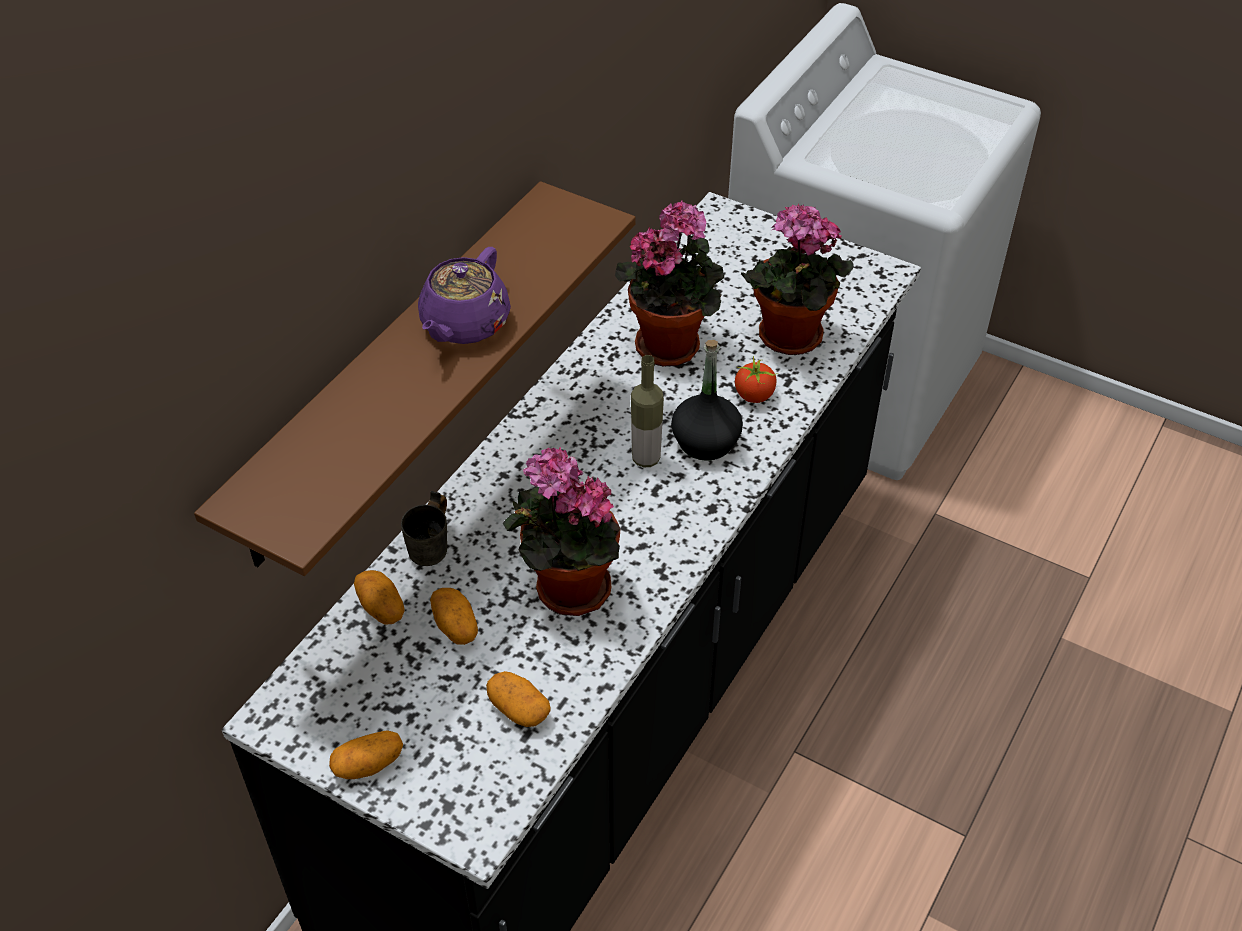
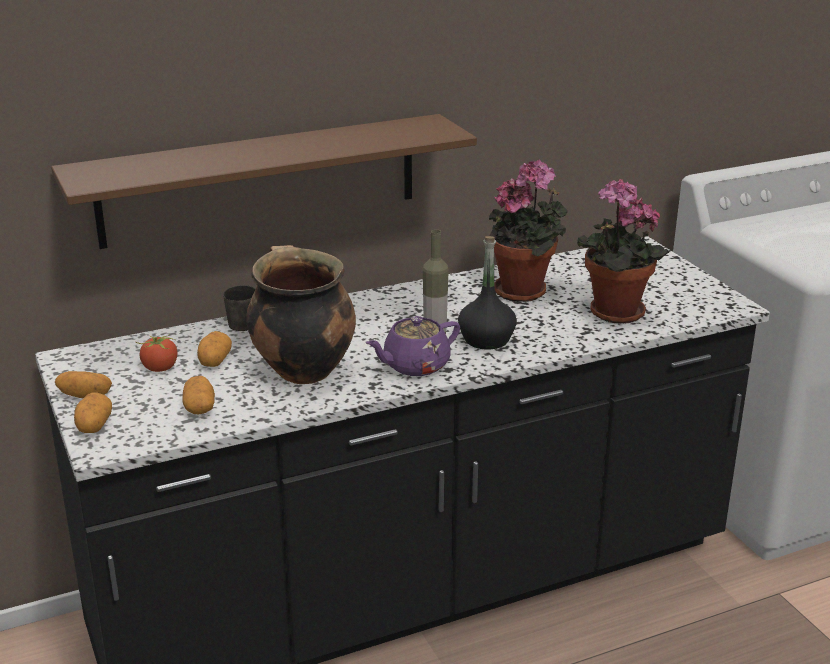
camera: 35 degrees right, 20 degrees down
potato [354,570,405,625] -> potato moved to [74,392,112,433]
purple teapot [418,247,511,344] -> purple teapot moved to [366,316,460,376]
potted plant [503,447,620,616] -> cooking pot [246,245,356,384]
tomato [735,356,778,403] -> tomato moved to [136,334,177,372]

